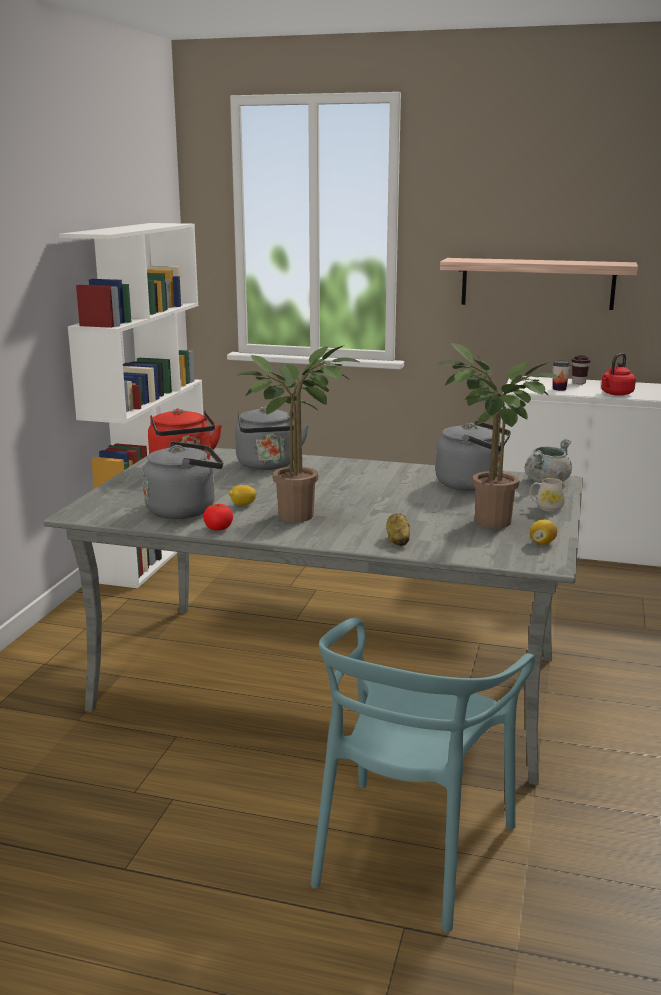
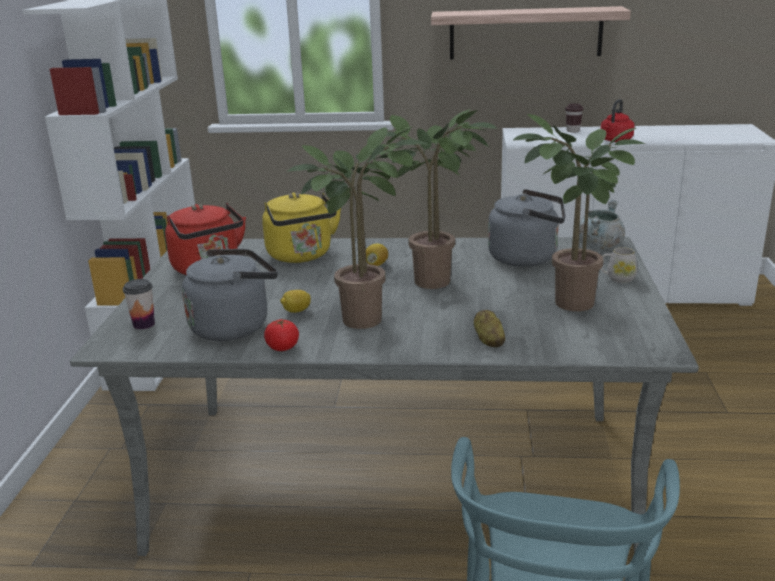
camera: 10 degrees left, 5 degrees up
grey kettle [235,406,309,470] -> yellow kettle [262,192,341,263]
lemon [530,520,557,545] -> lemon moved to [366,244,388,266]
cup [552,360,571,391] -> cup moved to [123,279,155,329]
none -> potted plant [380,109,497,289]

